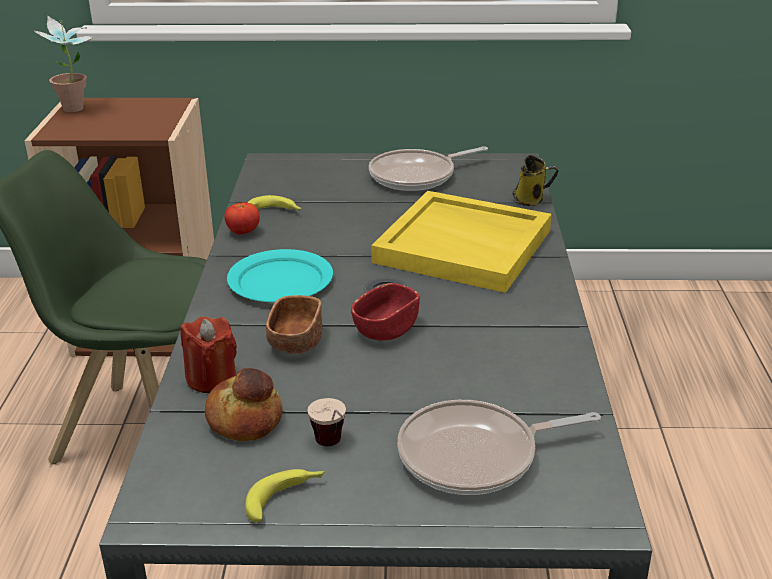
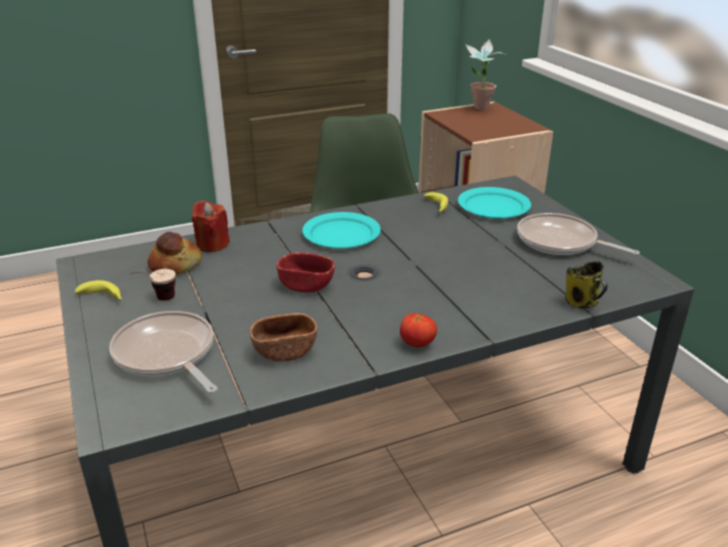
camera: 65 degrees right, 0 degrees up
tomato [224,202,260,234] -> tomato moved to [400,314,437,347]
brown bowl [266,295,322,354] -> brown bowl moved to [250,313,317,362]
yellow tray [371,191,552,293] -> none
none -> turquoise plate [458,187,531,219]

